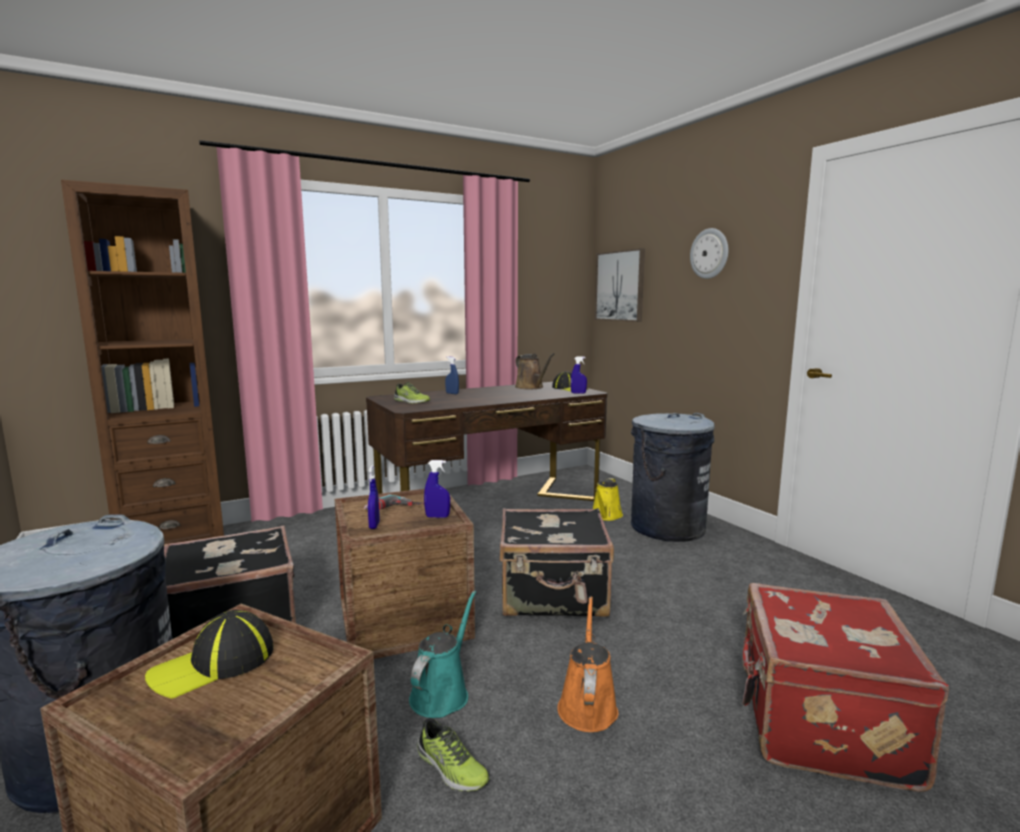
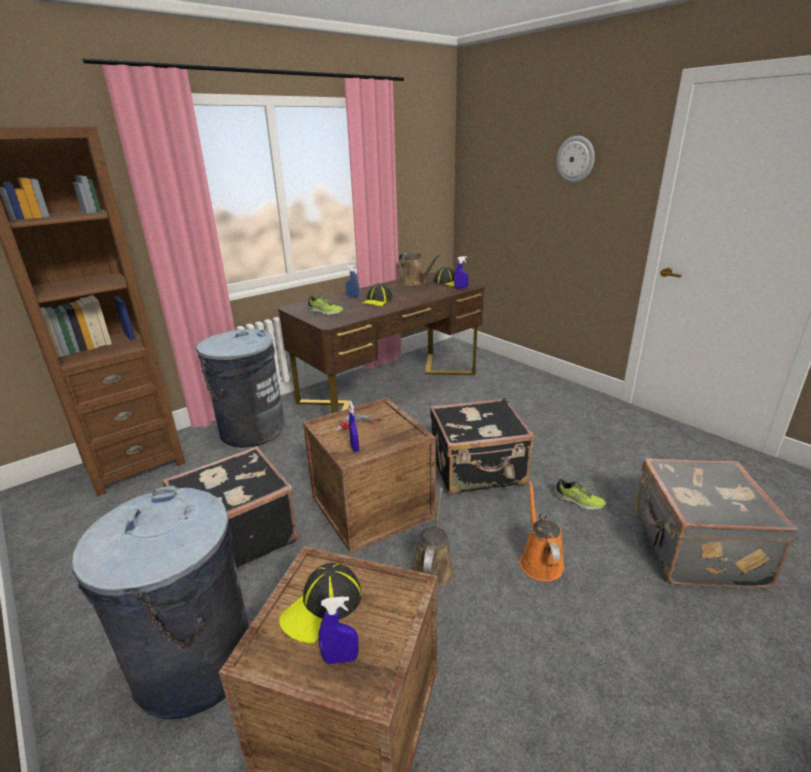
camera: 10 degrees left, 15 degrees up
turquoise watering can [409,591,476,718] -> brown watering can [410,488,454,589]
shoe [417,718,489,791] -> shoe moved to [554,479,606,510]
blue spray bottle [424,460,450,518] -> blue spray bottle moved to [318,596,359,664]
yellow watering can [593,478,623,521] -> none
picture [594,248,645,322] -> none
grey trash can [631,413,715,542] -> grey trash can moved to [196,329,285,448]
red suitcase [742,583,949,792] -> grey suitcase [634,458,798,589]
none -> cap [362,283,392,306]

